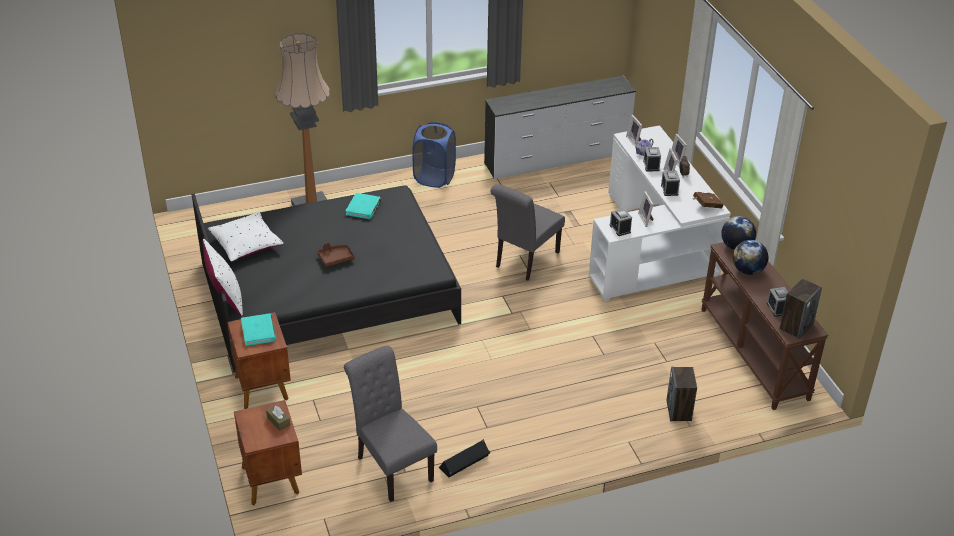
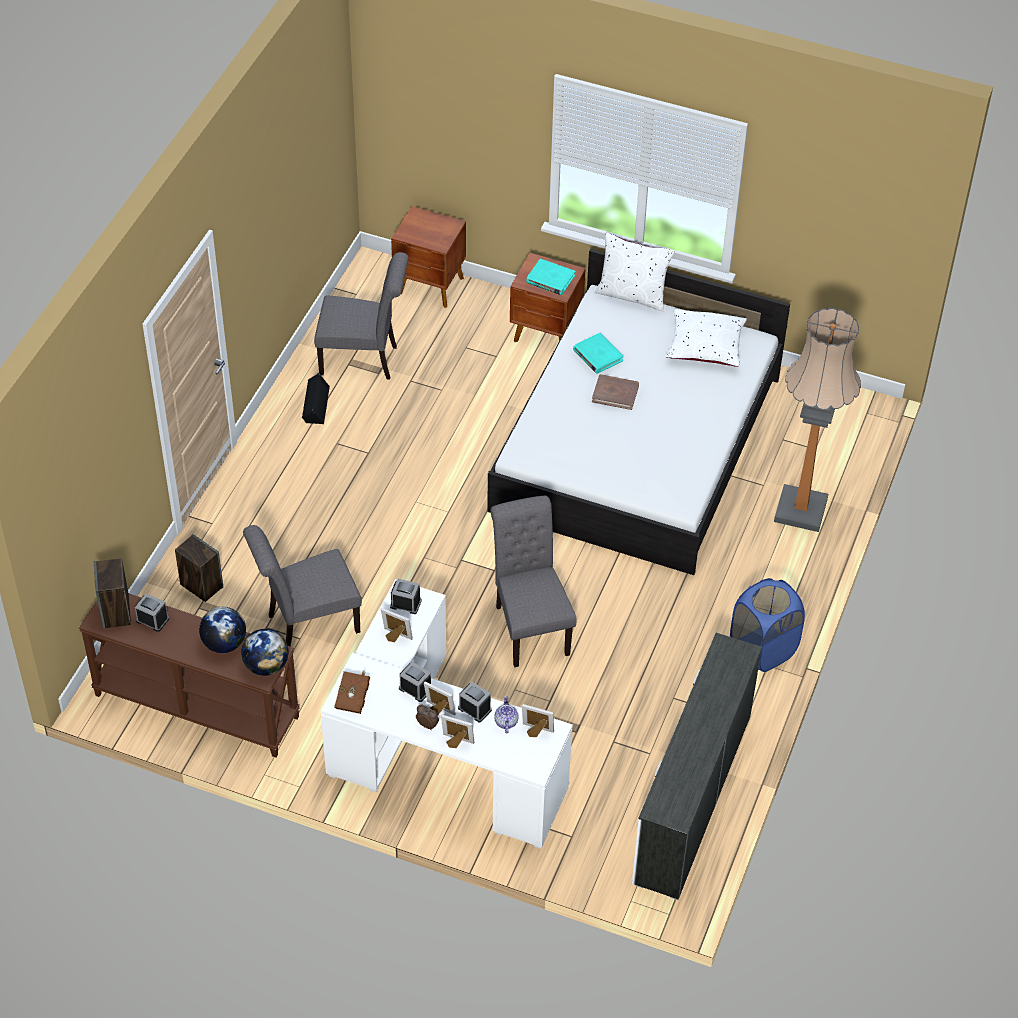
camera: 130 degrees right, 10 degrees up
black bed [192,185,461,373] -> white bed [487,249,790,575]
brown tissue box [266,405,290,431] -> none
brown tray [317,242,355,267] -> brown book [592,374,639,410]
turquoise book [346,193,381,219] -> turquoise book moved to [573,333,624,374]
none -> grey chair [243,525,362,646]

